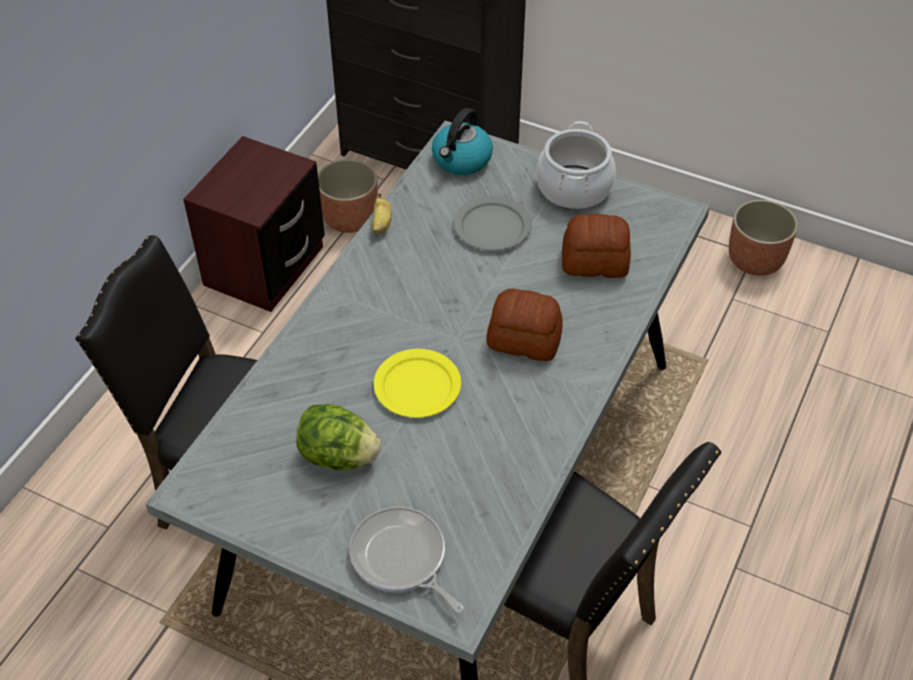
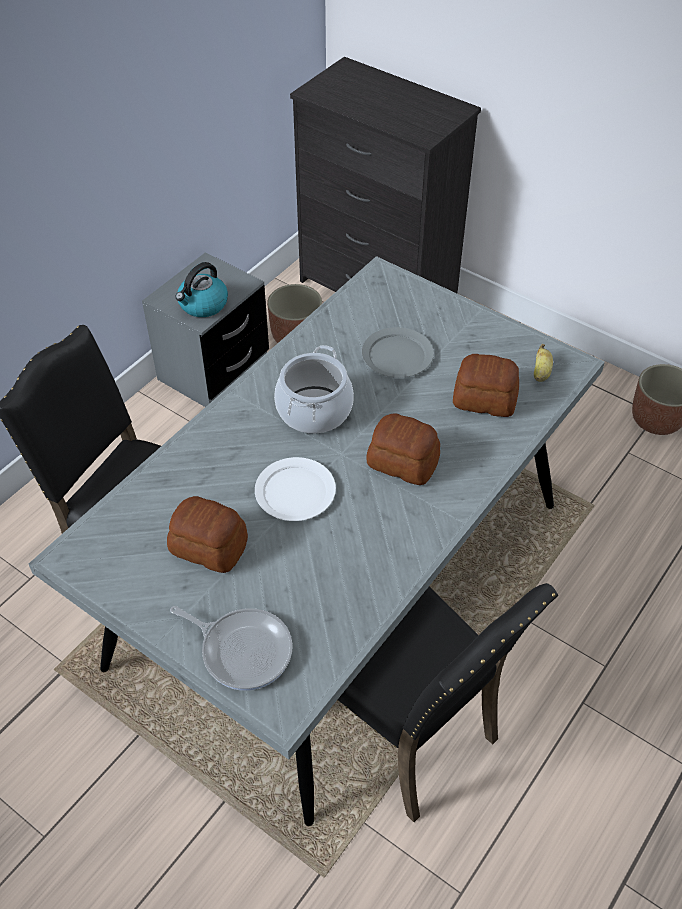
camera: 10 degrees right, 0 degrees up
brown nightstand [183,136,325,312] -> grey nightstand [142,252,269,407]
lettuce [296,404,381,471] -> bread [167,496,248,573]
frying pan [349,507,464,613] -> frying pan turned 150 degrees clockwise [170,606,293,691]
banana [372,193,392,234] -> banana moved to [534,344,553,382]
yellow plate [374,349,461,418] -> white plate [255,457,336,521]
kettle [432,108,493,175] -> kettle moved to [175,262,228,317]
cooking pot [536,121,616,209] -> cooking pot moved to [274,345,354,434]

